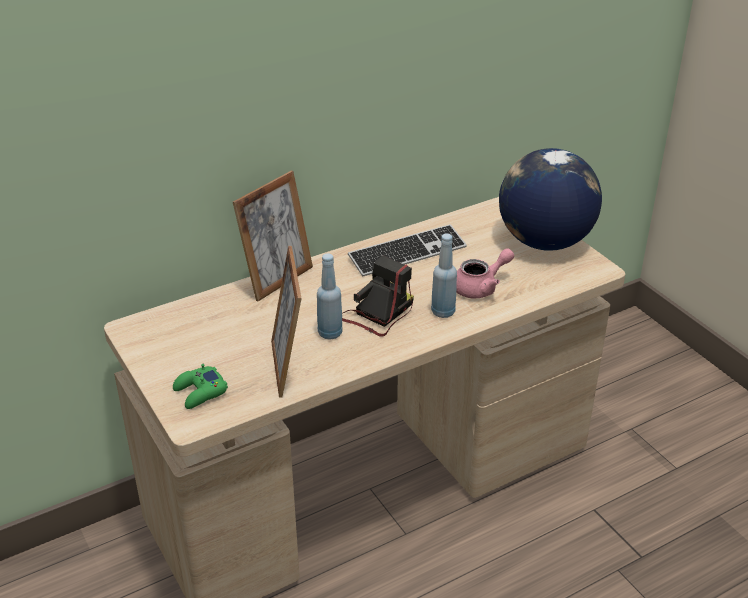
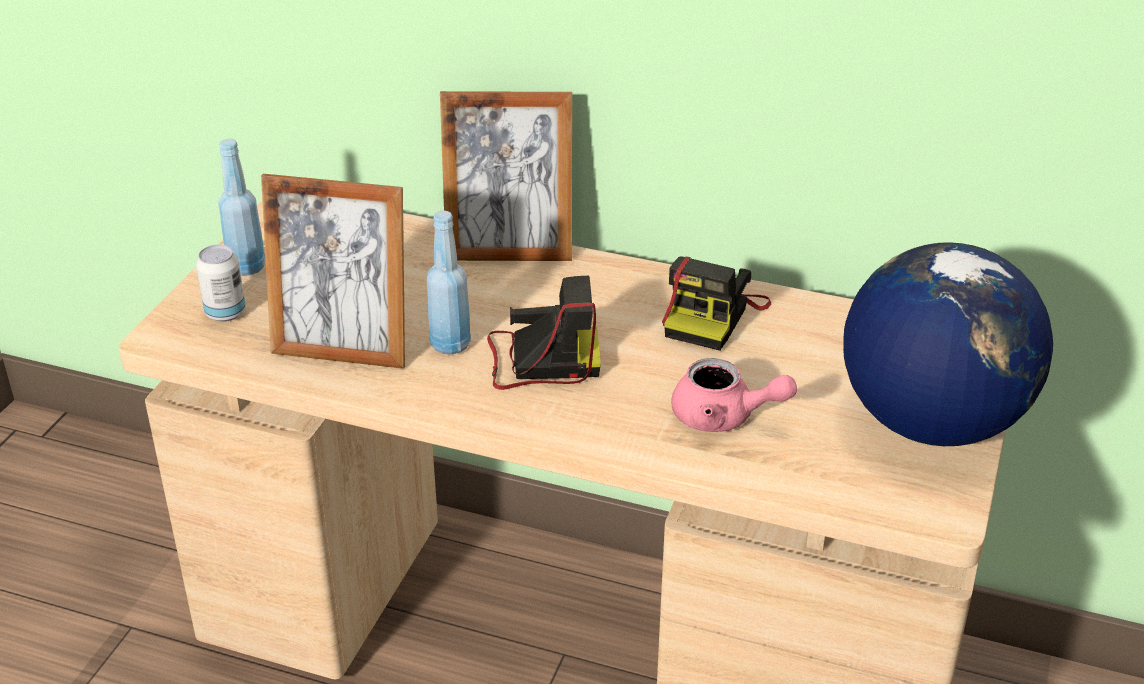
camera: 50 degrees right, 0 degrees up
green game controller [173,364,228,409] -> can [196,245,246,322]
picture frame [271,246,302,397] -> picture frame turned 120 degrees counterclockwise [261,174,405,369]
keyboard [348,224,467,276] -> camera [662,256,771,351]
blue bottle [431,233,457,318] -> blue bottle moved to [218,139,265,276]

